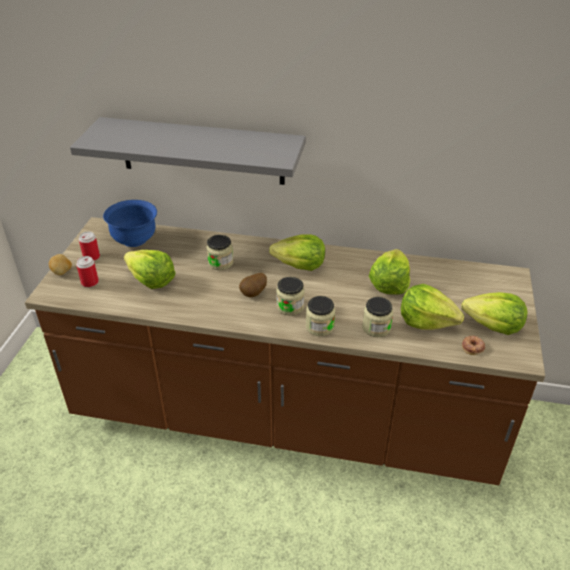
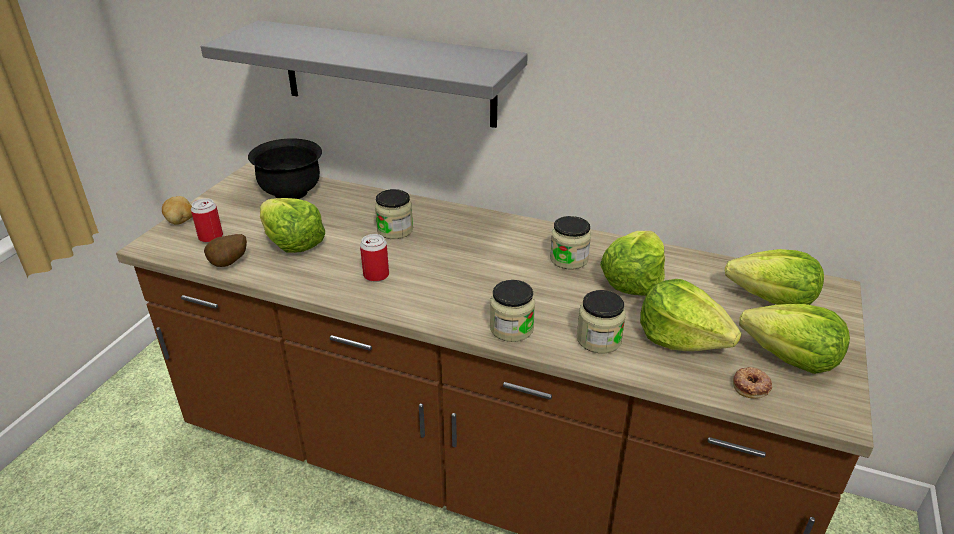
camera: 10 degrees right, 5 degrees down
can [79,231,100,261] -> can moved to [360,234,389,282]
blue bowl [103,200,157,247] -> black bowl [248,138,322,199]
potato [239,273,267,297] -> potato moved to [204,234,247,267]
lettuce [269,234,325,271] -> lettuce moved to [725,249,824,305]
jar [276,277,305,316] -> jar moved to [550,216,591,270]

